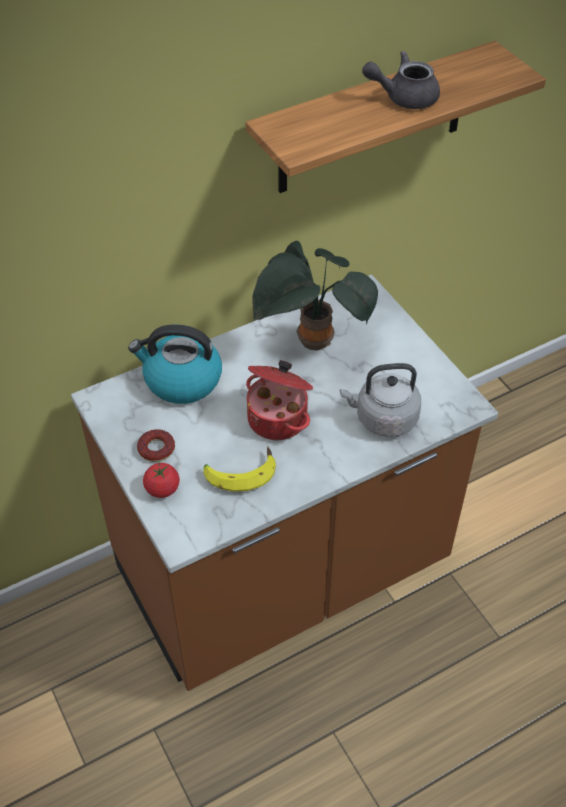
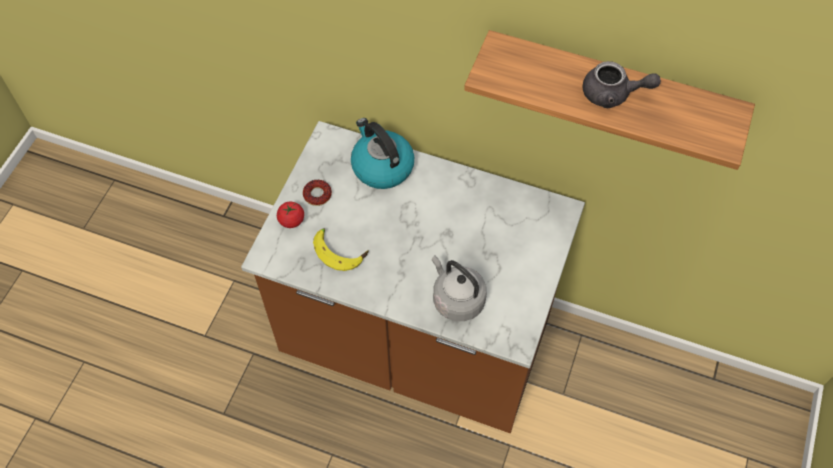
camera: 50 degrees right, 10 degrees up
cooking pot [246,360,313,440] -> none
potted plant [252,241,378,350] -> none
grey teapot [362,51,440,109] -> grey teapot turned 150 degrees clockwise [583,61,661,108]

